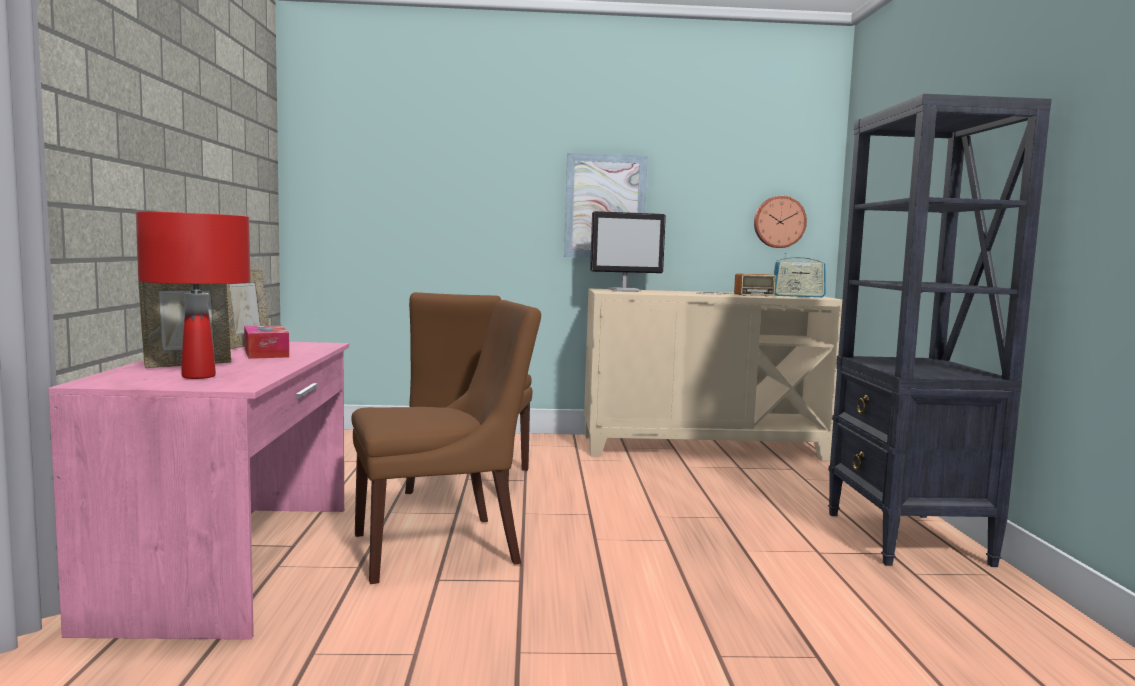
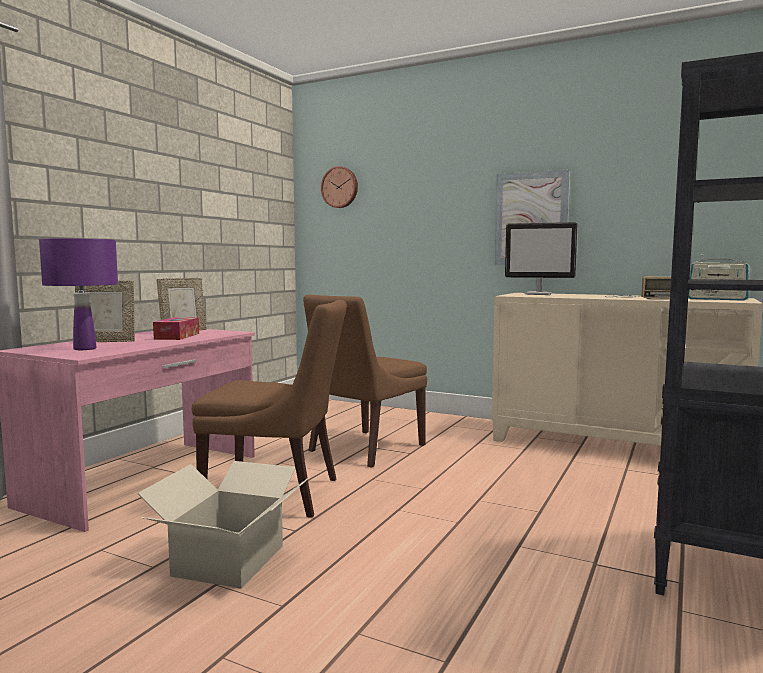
camera: 30 degrees right, 0 degrees up
red table lamp [136,212,251,379] -> purple table lamp [39,238,118,350]
wall clock [754,196,807,248] -> wall clock moved to [321,166,358,208]
none -> cardboard box [137,461,310,589]

